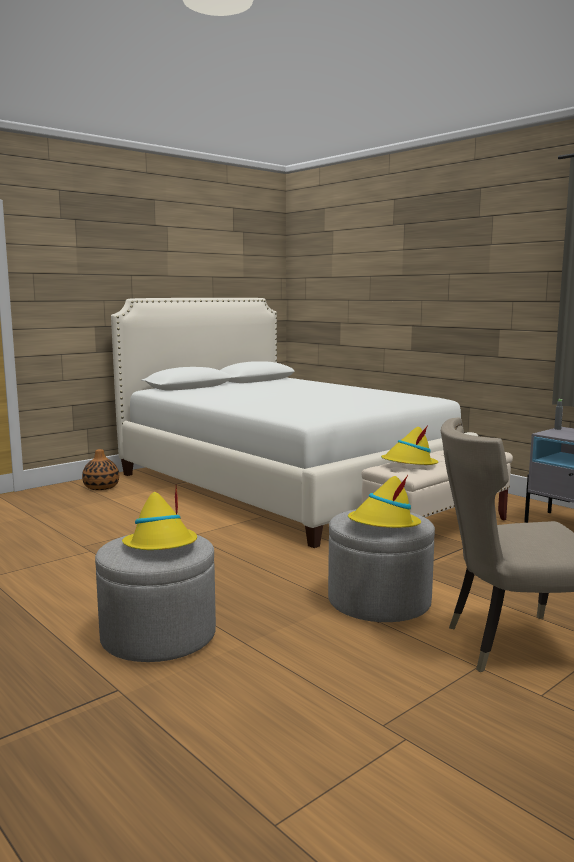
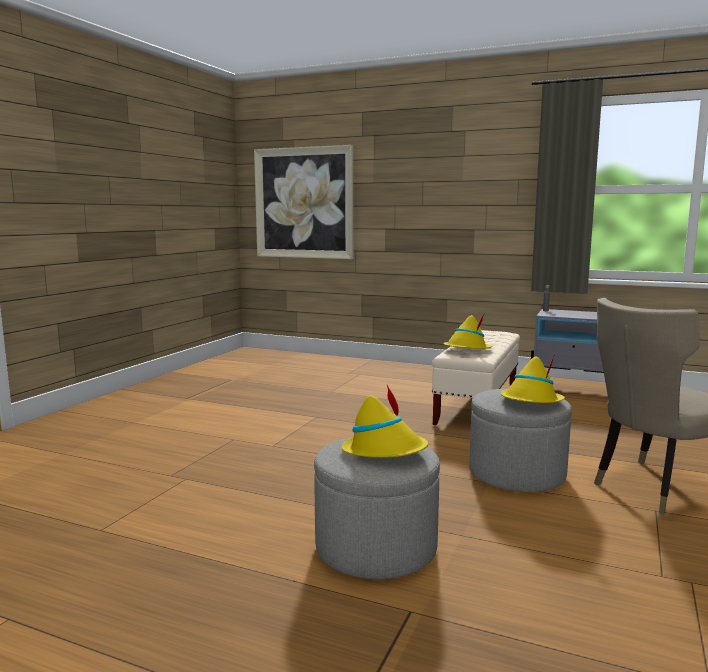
camera: 25 degrees left, 0 degrees up
vase [82,449,119,490] -> none
white bed [111,298,478,548] -> none
none -> picture [254,145,353,259]

